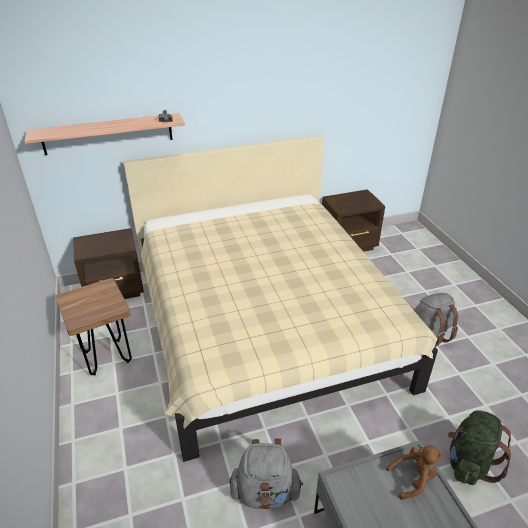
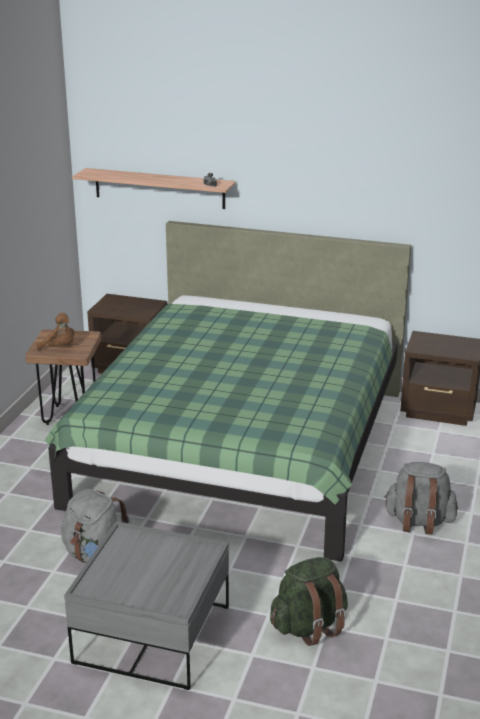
camera: 35 degrees right, 10 degrees down
beige bed [123,135,438,462] -> green bed [45,221,411,562]
brown plush toy [386,445,443,500] -> brown plush toy moved to [37,313,75,350]

